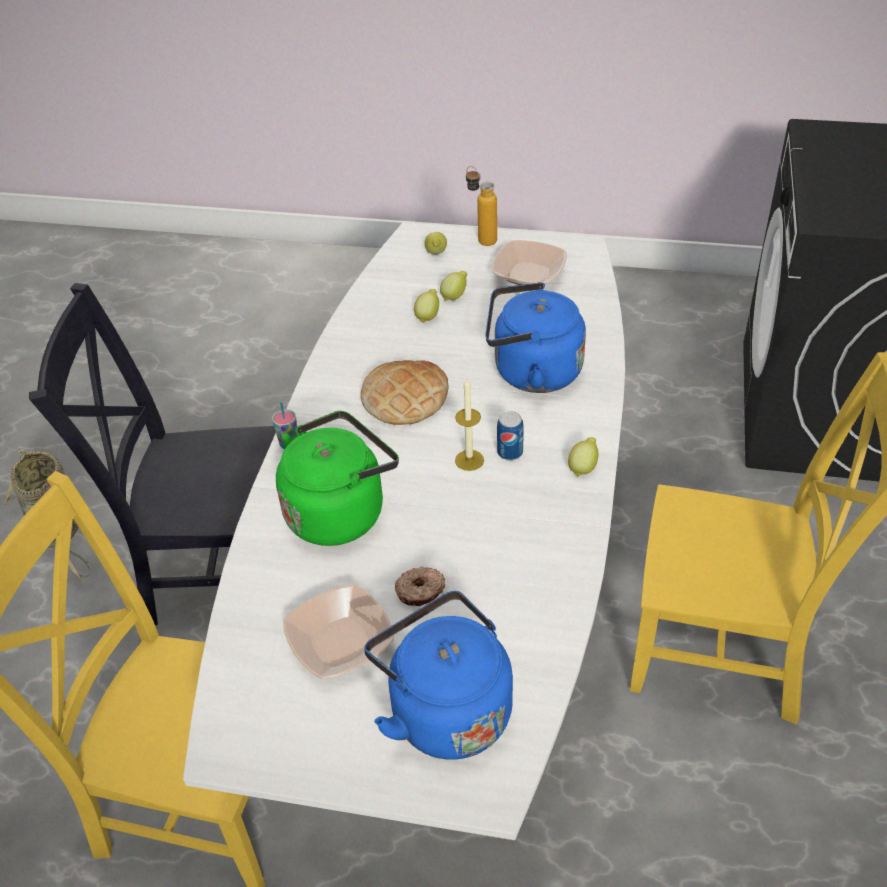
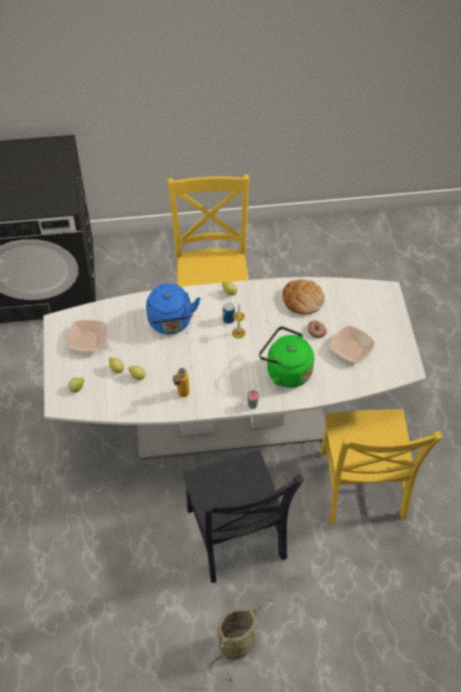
camera: 110 degrees left, 10 degrees up
bread [361,360,448,425] -> bread moved to [283,279,325,315]
blue kettle [364,591,513,760] -> none
bottle [466,166,497,246] -> bottle moved to [173,368,189,397]

